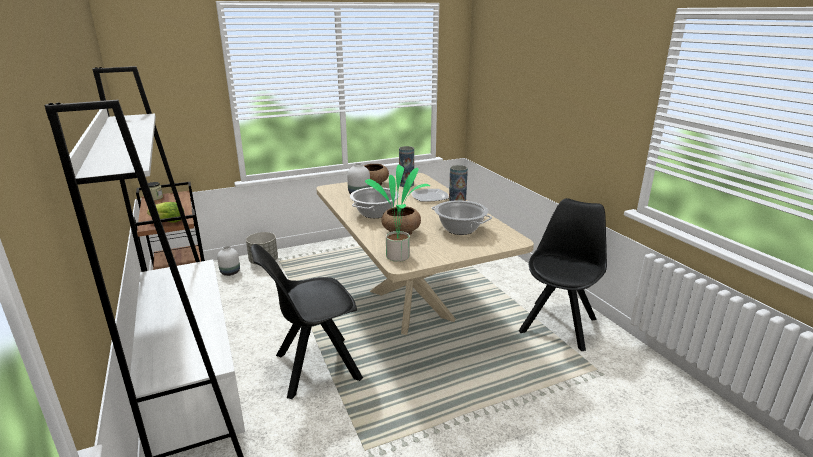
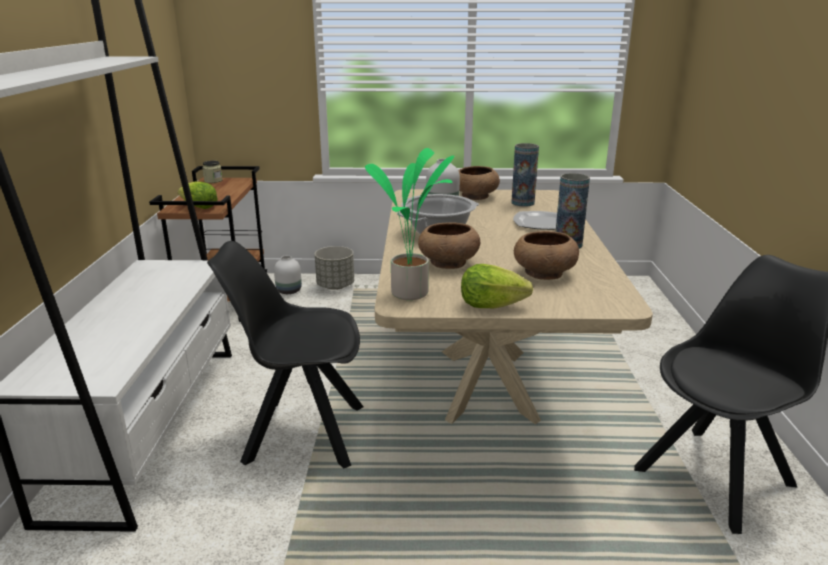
camera: 25 degrees right, 0 degrees up
cooking pot [431,200,492,235] -> brown bowl [514,231,579,280]
none -> lettuce [461,264,533,309]

